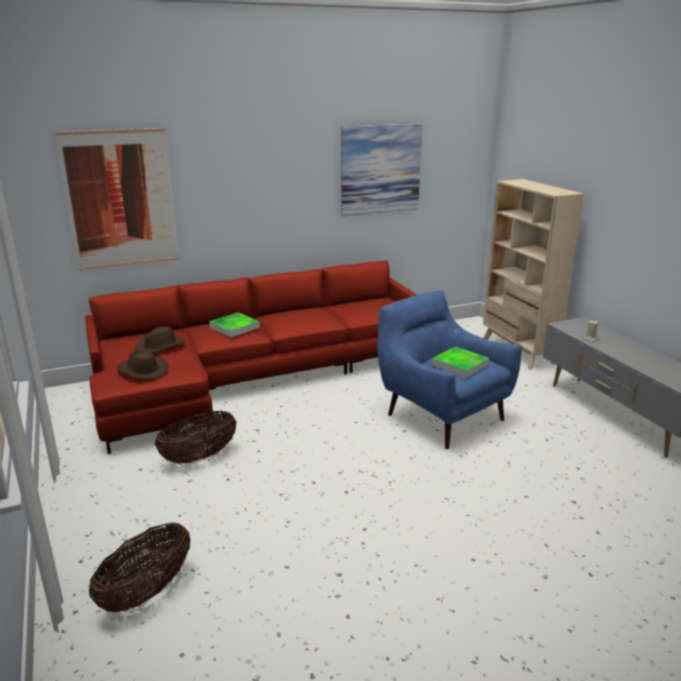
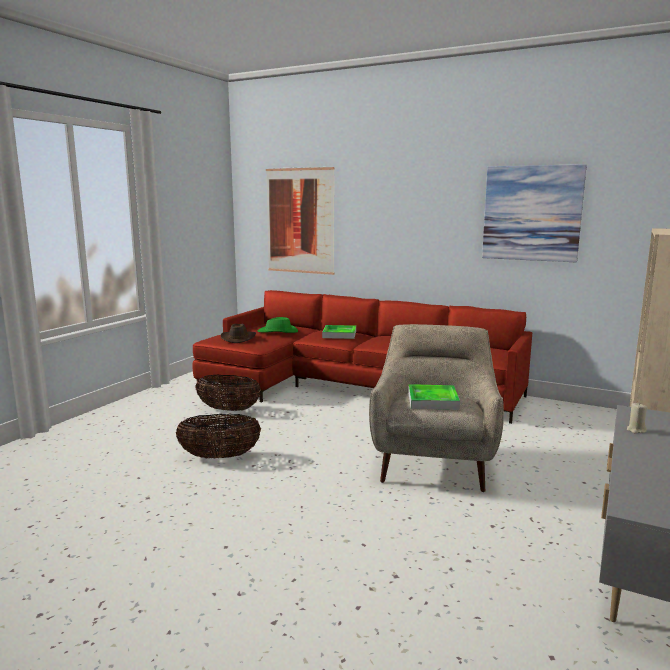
camera: 50 degrees right, 10 degrees down
basket [89,522,191,612] -> basket moved to [176,414,261,459]
brown hat [134,326,185,353] -> green hat [257,317,298,333]
blue armchair [377,290,522,449] -> beige armchair [369,324,504,492]

